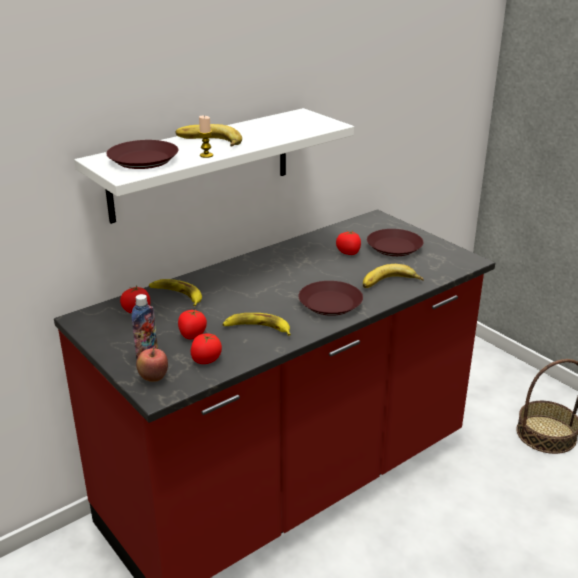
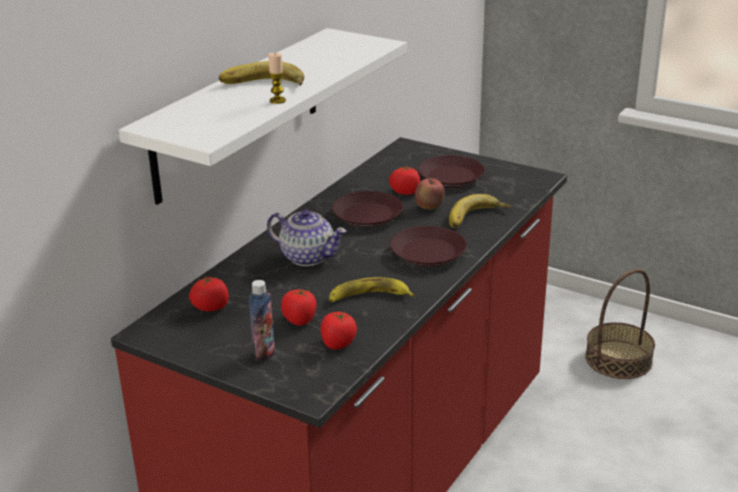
camera: 20 degrees left, 0 degrees up
brown plate [106,140,179,169] -> brown plate moved to [332,191,403,227]
apple [136,348,168,382] -> apple moved to [415,177,445,209]
banana [149,279,202,306] -> none
none -> teapot [267,209,347,266]

